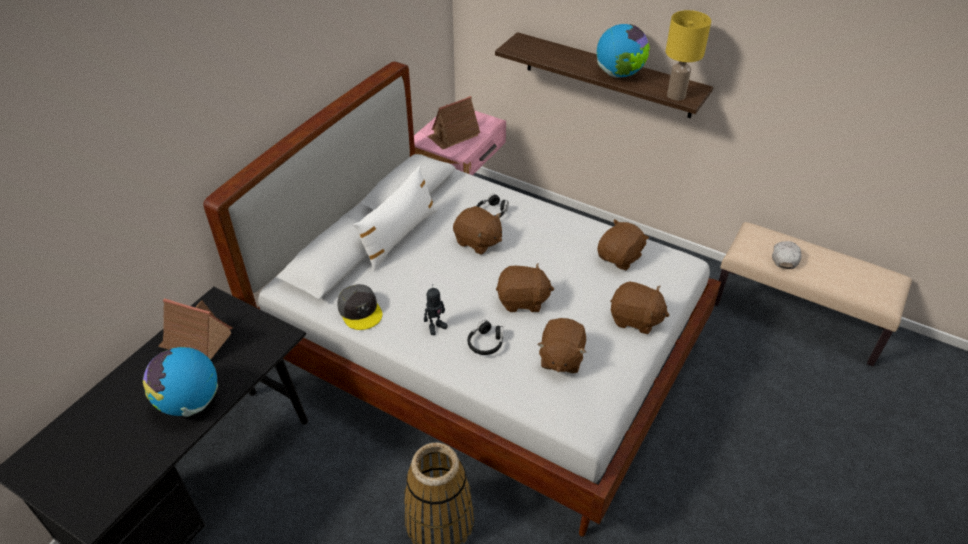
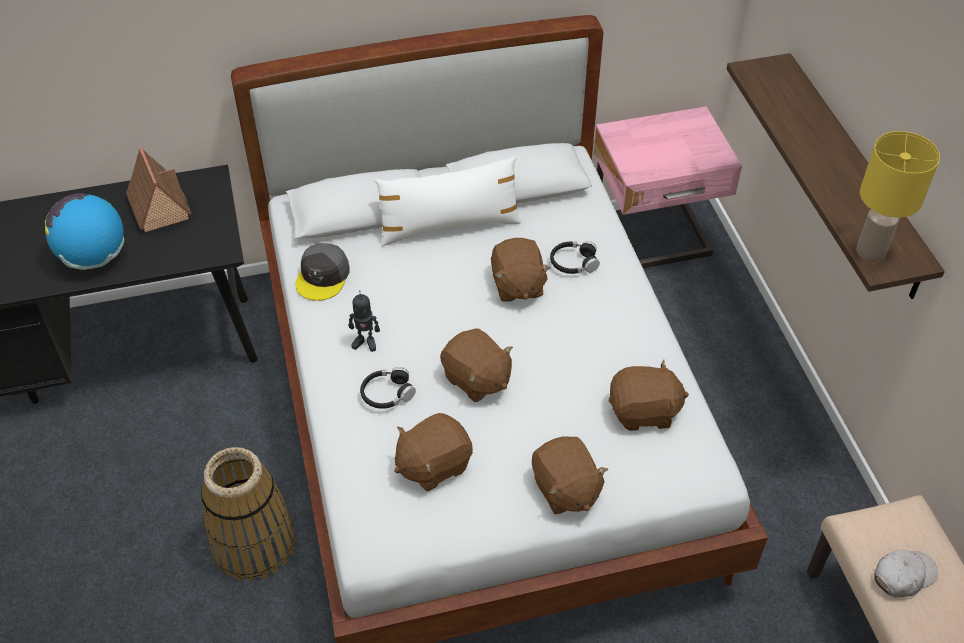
camera: 45 degrees right, 5 degrees up
toy house [428,96,480,149] -> none
globe [597,24,650,78] -> none

